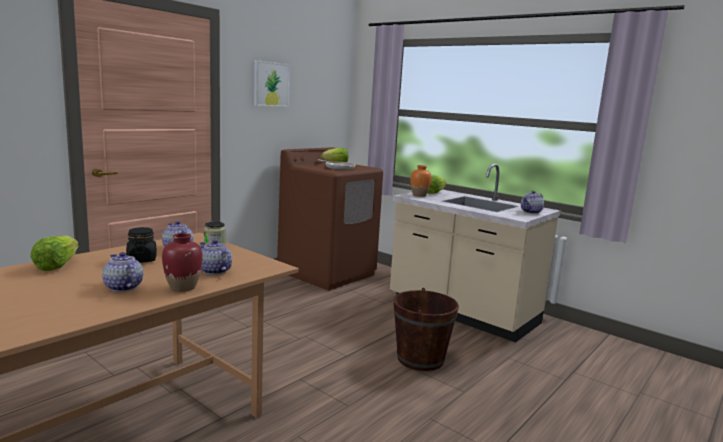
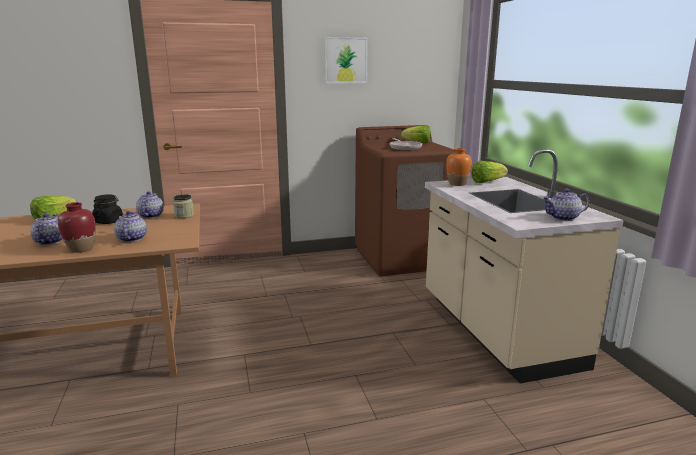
camera: 35 degrees right, 5 degrees up
brown bucket [393,288,459,371] -> none

